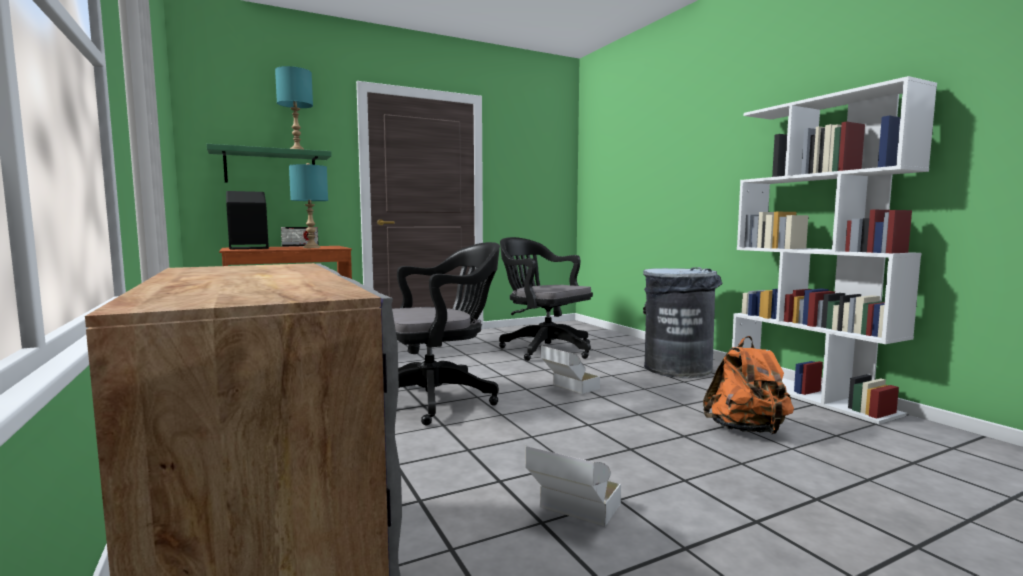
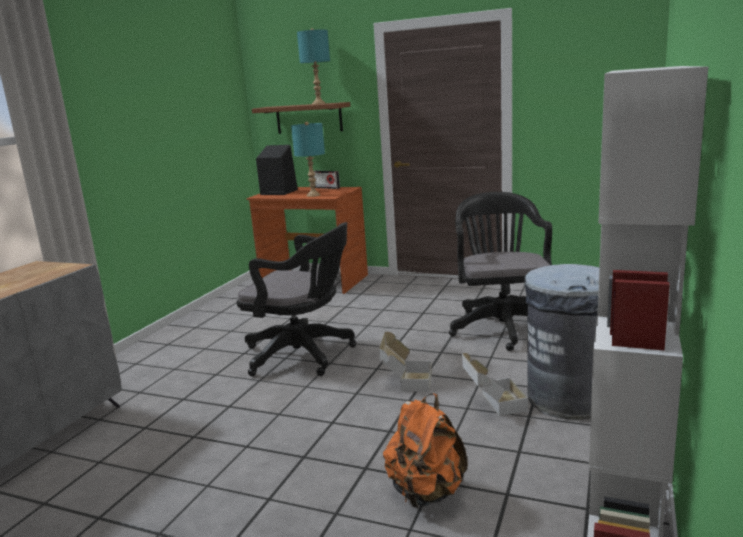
camera: 50 degrees right, 10 degrees up
green shelf [206,144,332,183] -> brown shelf [252,102,350,134]
cardboard box [525,446,621,526] -> cardboard box moved to [462,353,528,416]

